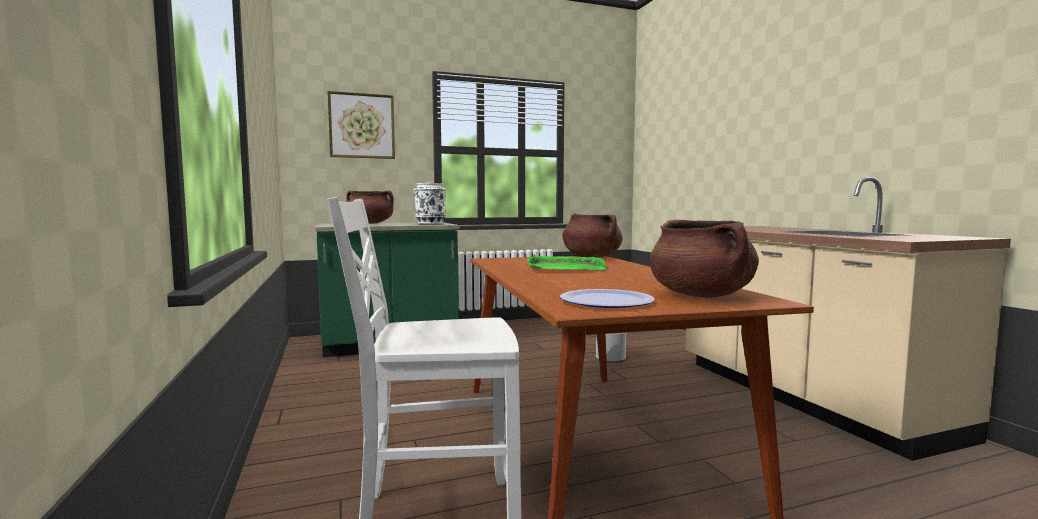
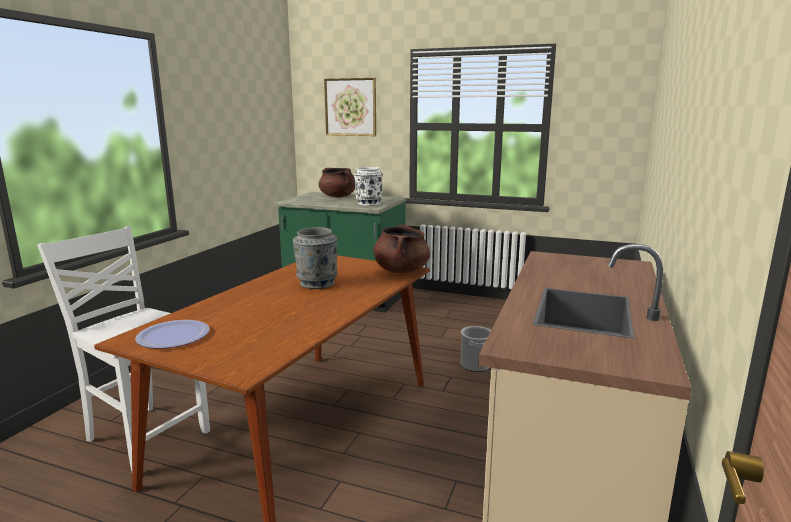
camera: 40 degrees right, 10 degrees up
green tray [527,254,607,270] -> grey vase [293,227,337,289]
brown cooking pot [649,220,759,298] -> none

